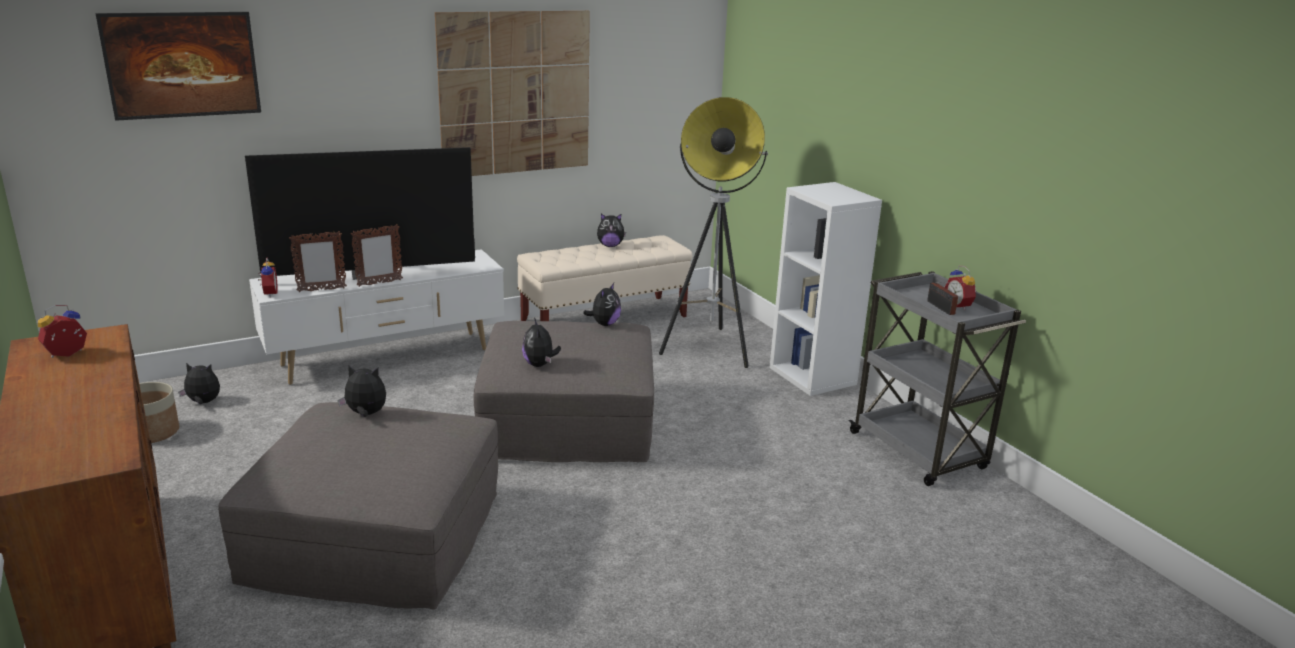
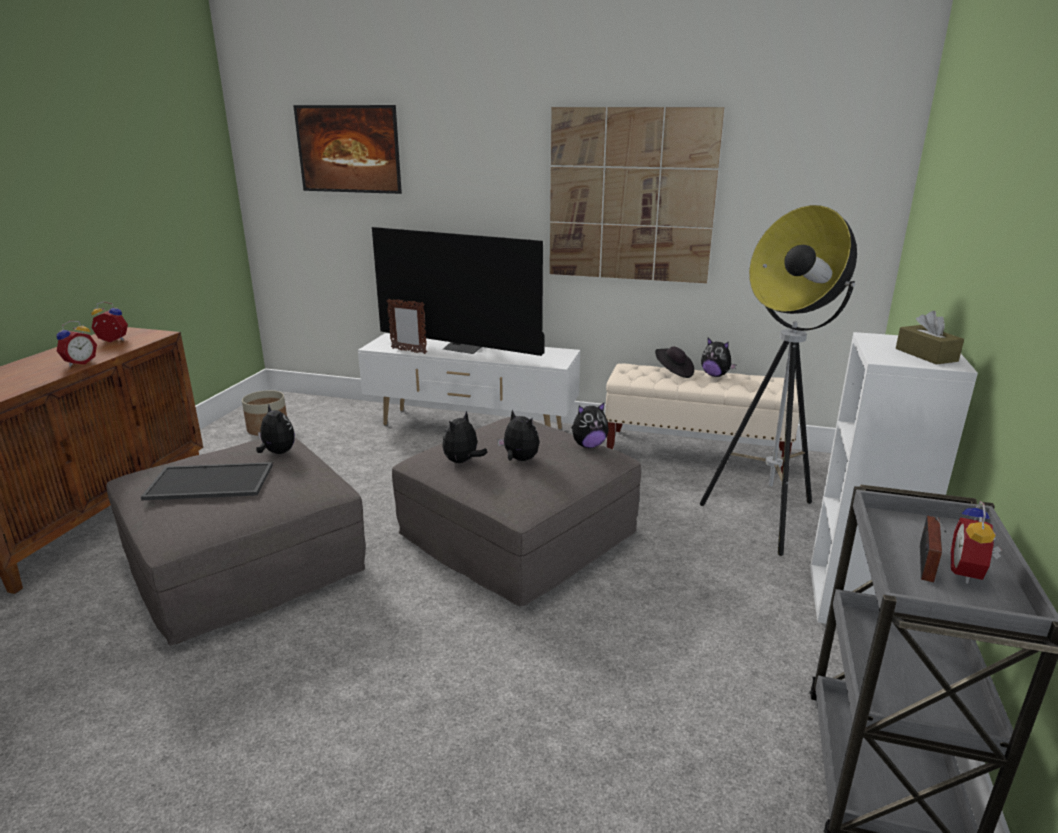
camera: 45 degrees right, 0 degrees up
plush toy [178,363,220,404] -> plush toy moved to [498,410,539,461]
alarm clock [258,257,278,298] -> alarm clock moved to [56,321,97,367]
picture frame [351,224,403,287] -> none
none -> tray [141,462,273,500]
none -> black hat [655,347,694,378]
none -> brown tissue box [896,311,964,365]

